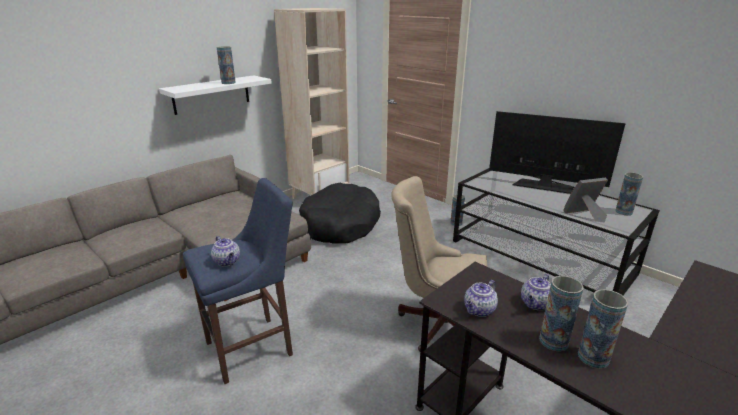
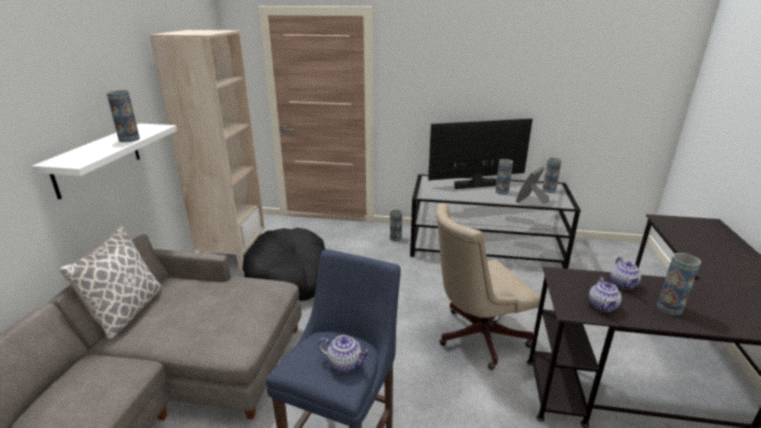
camera: 35 degrees left, 0 degrees up
vase [578,289,628,369] -> vase moved to [495,159,513,195]
none -> pillow [58,226,163,341]

